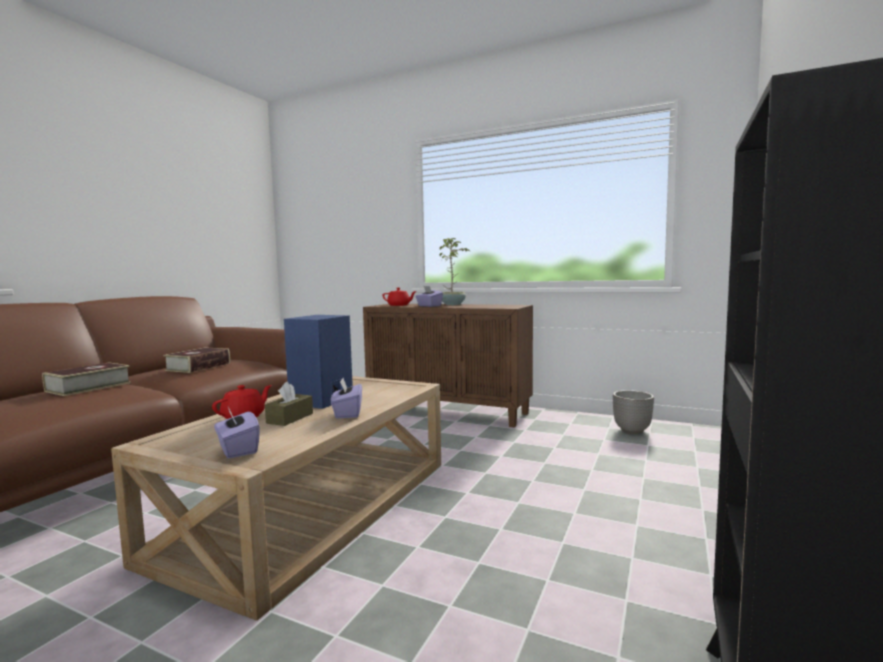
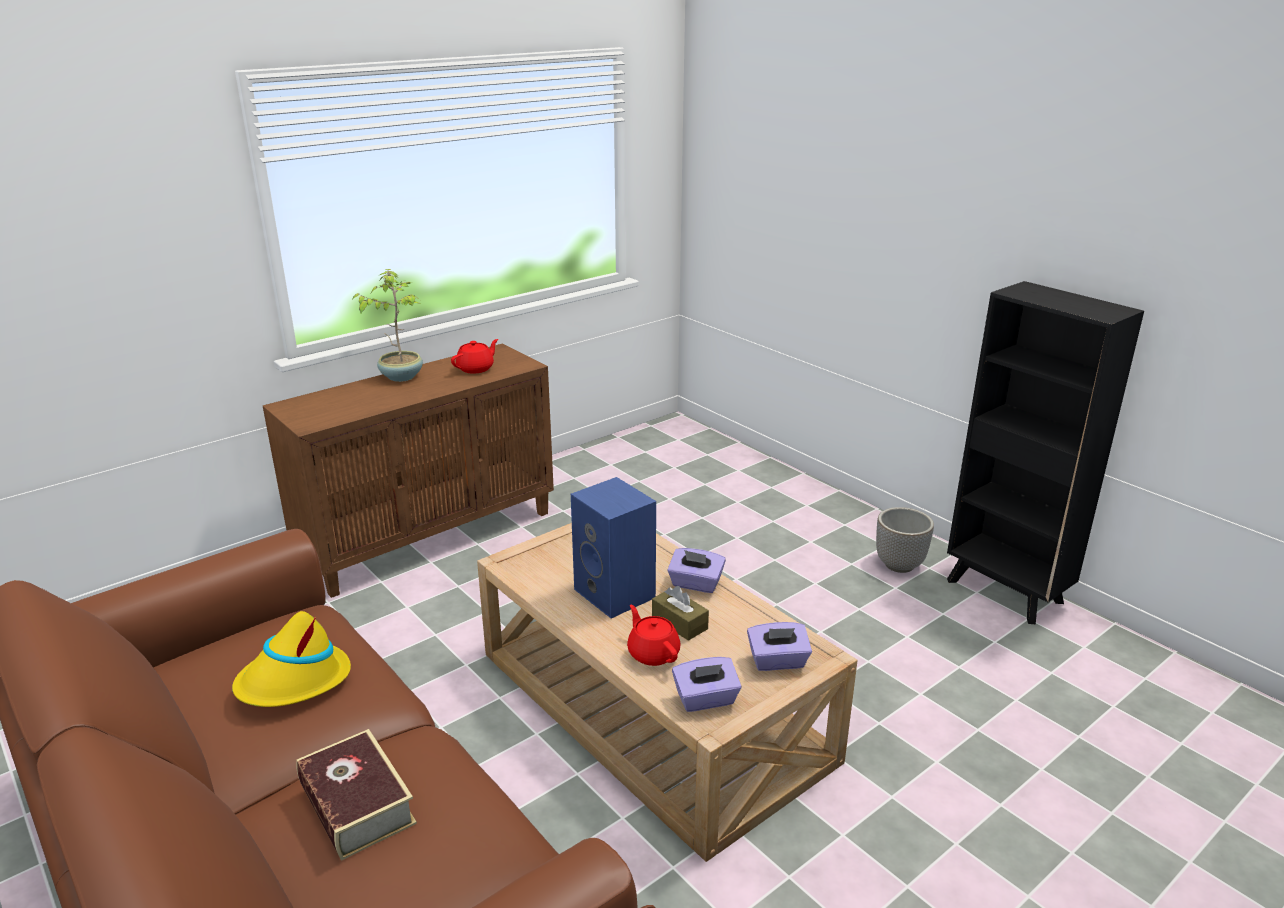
camera: 65 degrees left, 20 degrees up
book [163,347,230,373] -> yellow hat [232,611,351,707]
red teapot [383,288,417,306] -> red teapot moved to [451,339,498,374]
purple tissue box [415,286,443,307] -> purple tissue box moved to [672,657,742,712]
planter [613,390,654,434] -> planter moved to [876,507,934,573]

